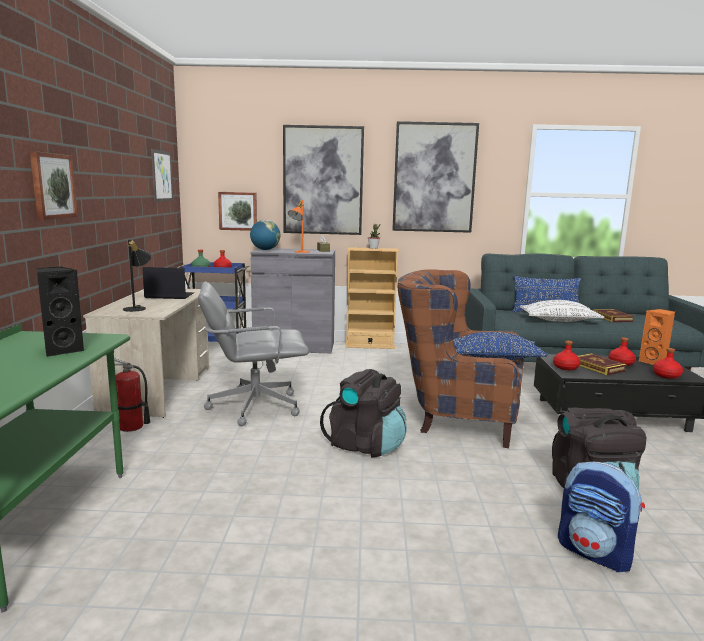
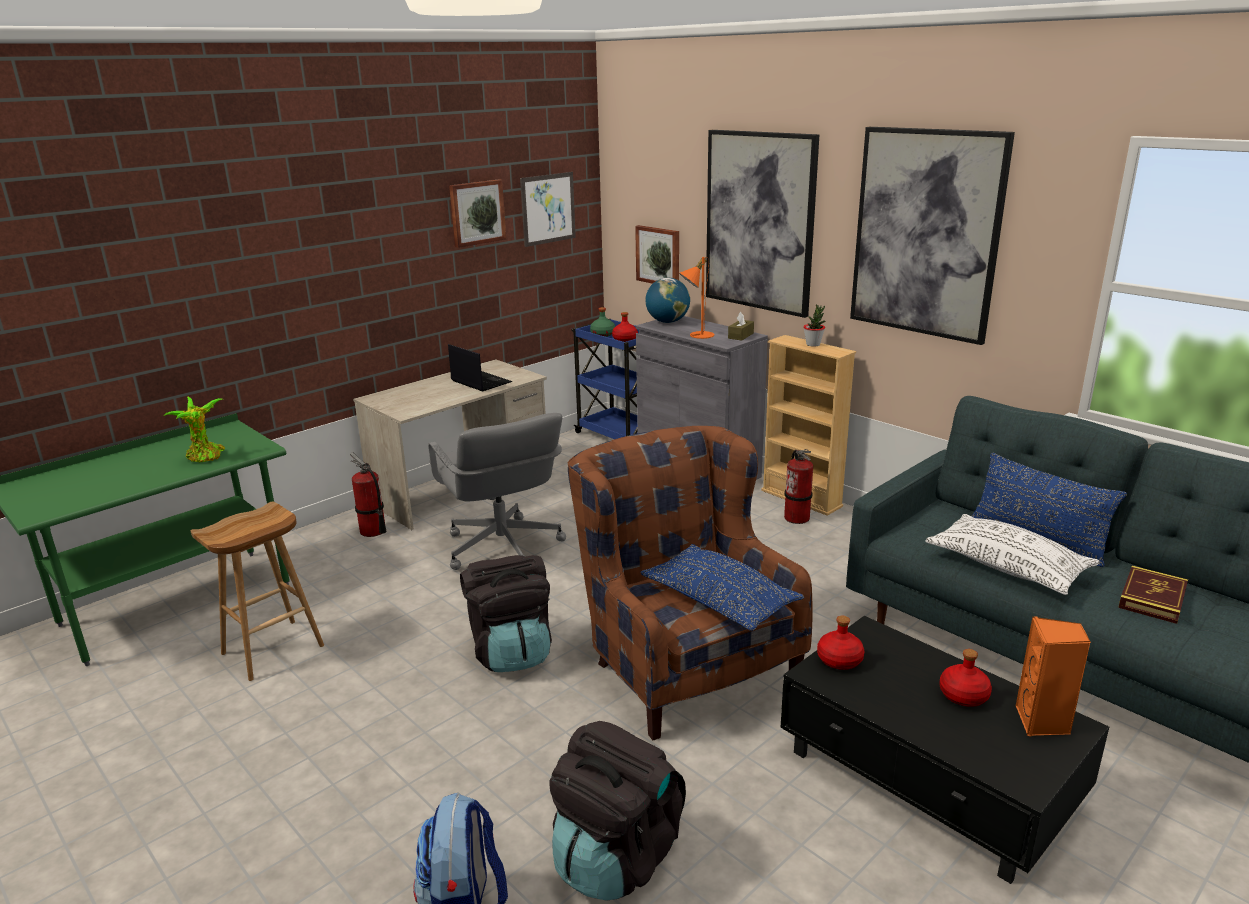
camera: 45 degrees right, 10 degrees up
picture [30,151,78,220] -> picture moved to [449,179,506,248]
black speaker [37,266,84,357] -> potted plant [163,397,225,462]
black table lamp [123,239,151,312] -> none
grey office chair [198,281,309,426] -> grey office chair turned 150 degrees counterclockwise [428,413,566,570]
book [578,353,627,375] -> none
red bottle [653,348,683,379] -> none
none -> brown stool [191,501,324,681]
none -> fire extinguisher [784,449,813,524]

